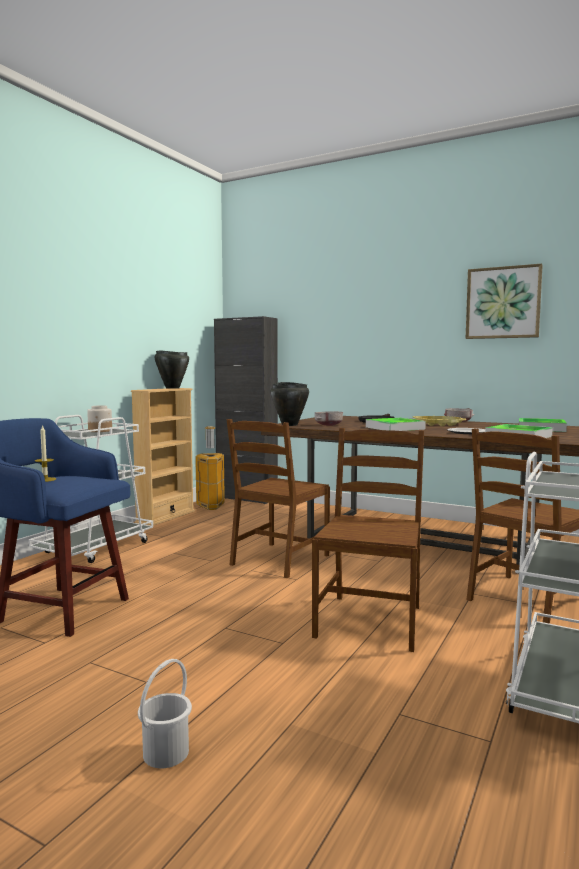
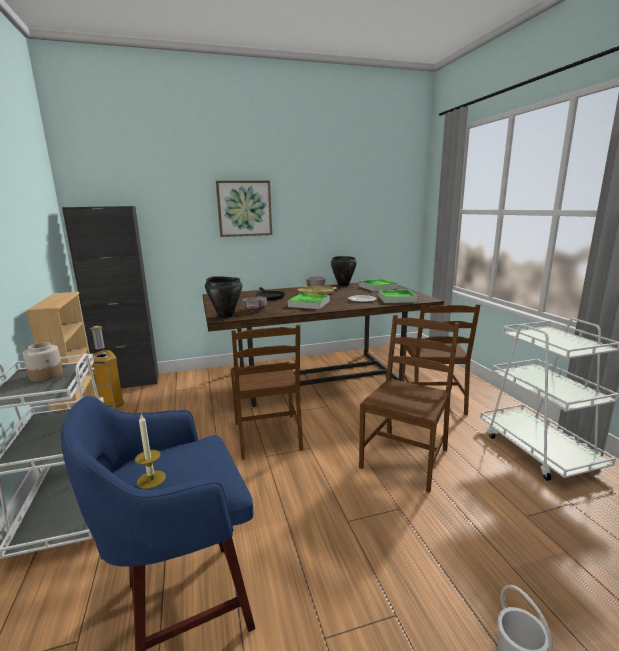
camera: 45 degrees left, 10 degrees up
black cooking pot [155,350,189,389] -> black cooking pot moved to [331,256,357,286]
brown chair [312,428,424,652] -> brown chair turned 60 degrees clockwise [359,314,459,493]
picture [466,264,543,339] -> picture moved to [216,181,272,237]

